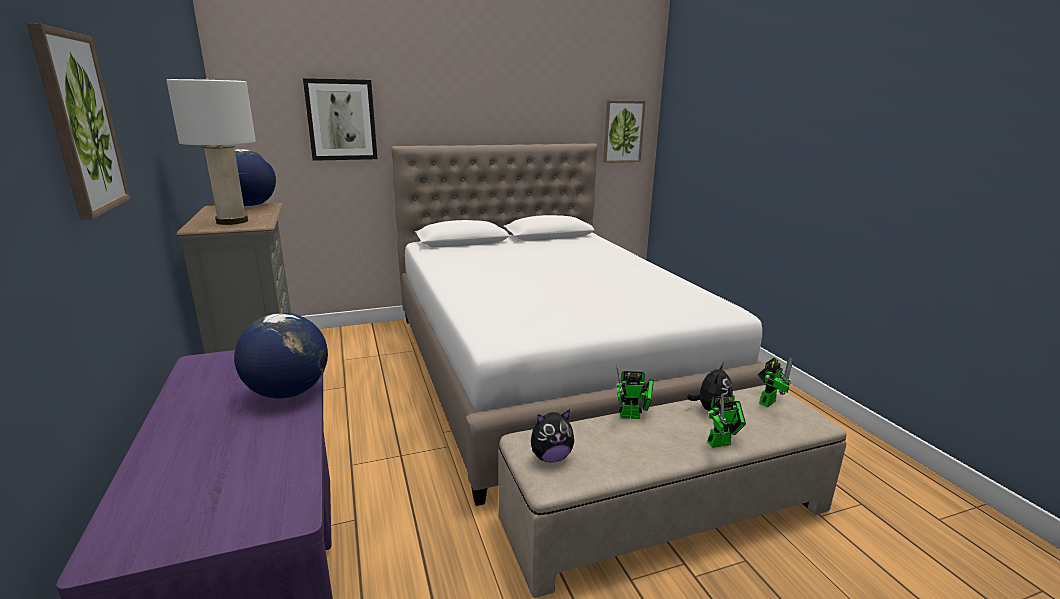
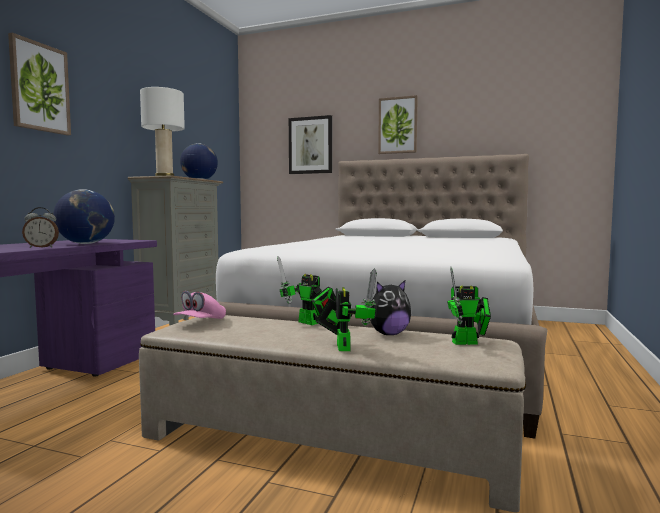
camera: 40 degrees right, 15 degrees down
plush toy [531,409,574,463] -> pink cap [173,291,226,319]
picture [603,100,646,163] -> picture moved to [378,95,418,154]
toy robot [707,393,746,448] -> toy robot turned 120 degrees counterclockwise [316,268,377,351]
none -> alarm clock [22,207,59,248]

